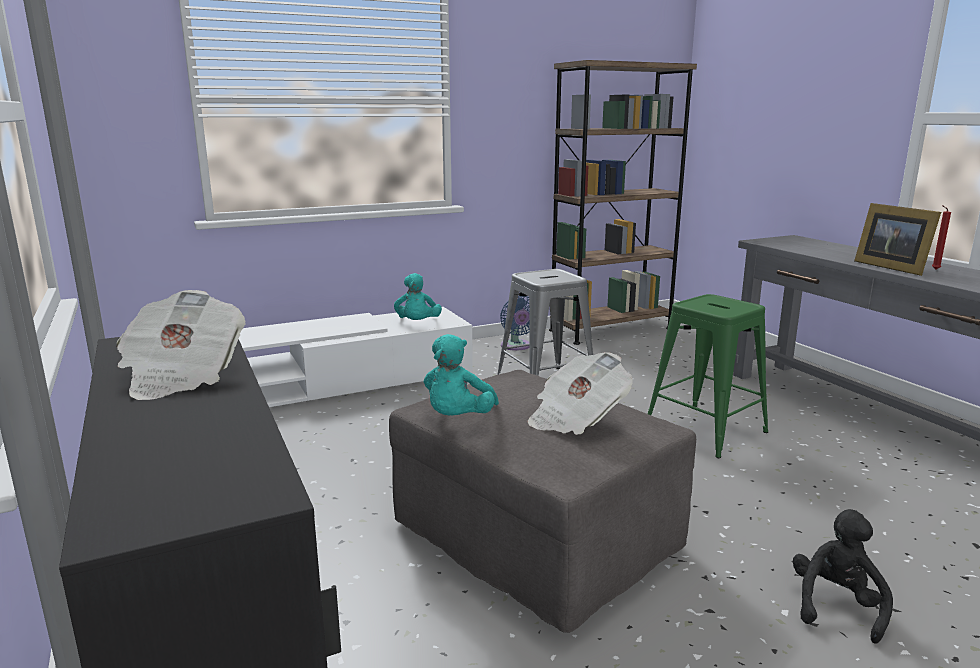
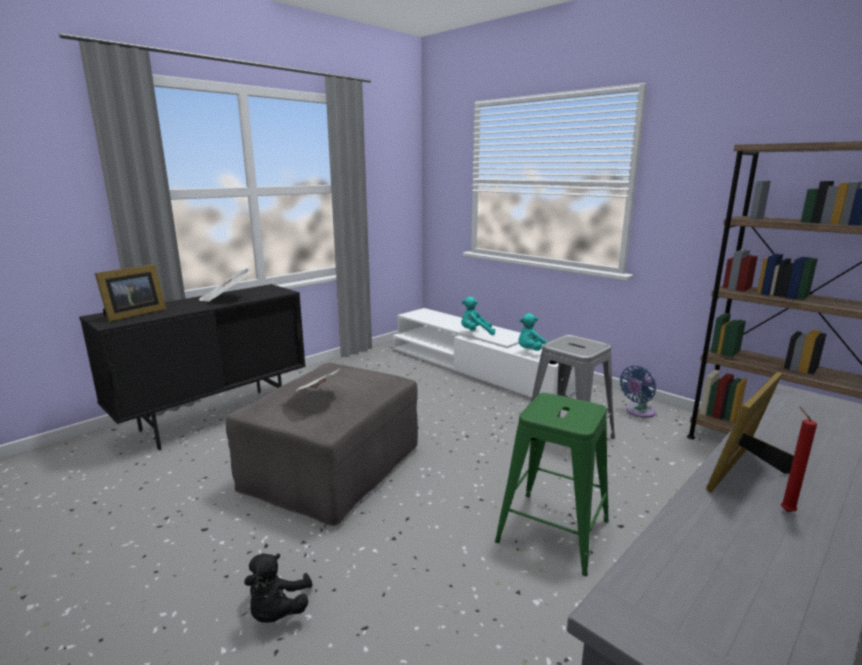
camera: 70 degrees right, 0 degrees up
turquoise plush toy [423,334,499,416] -> turquoise plush toy moved to [461,297,495,335]
black plush toy [793,509,893,644] -> black plush toy turned 90 degrees clockwise [244,553,313,623]
none -> picture frame [95,264,166,322]

